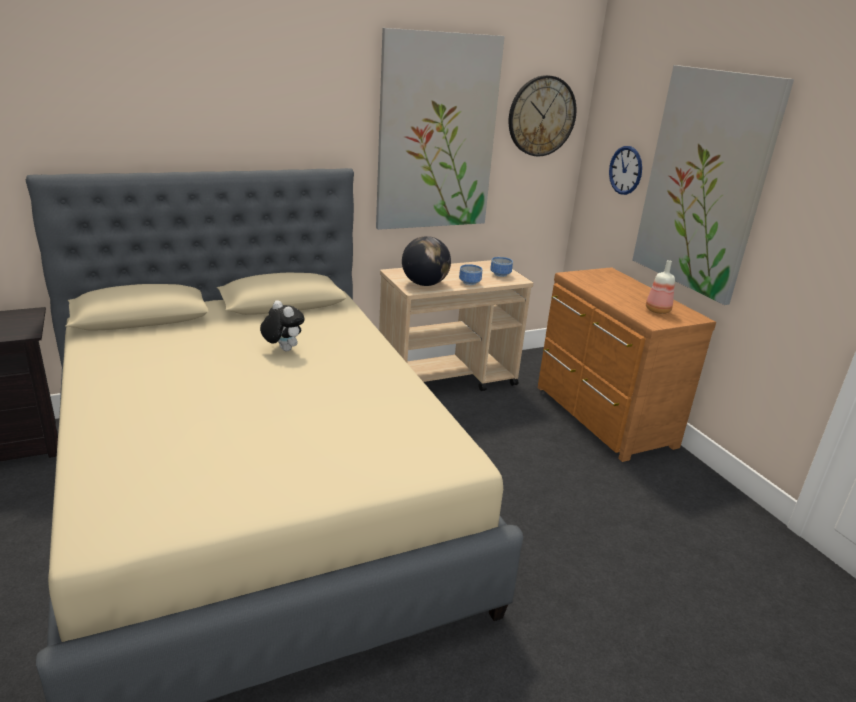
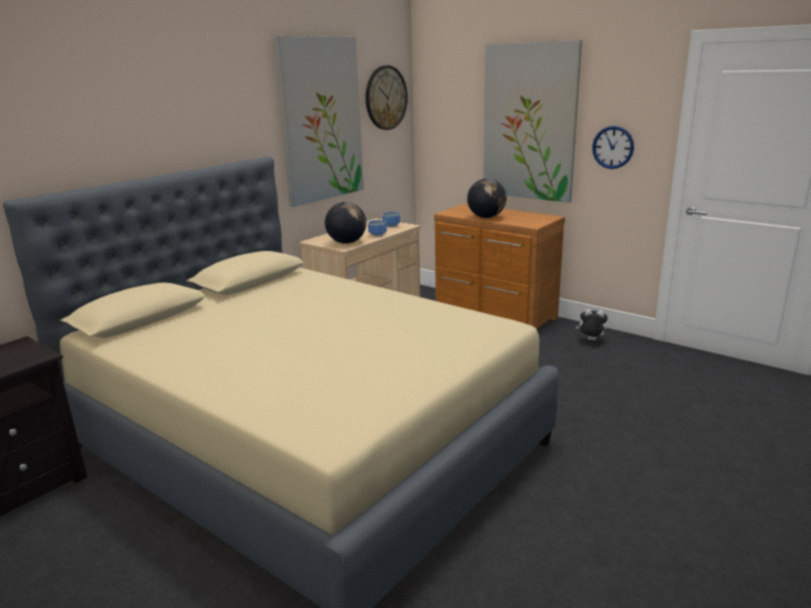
camera: 25 degrees left, 5 degrees down
plush toy [260,300,305,351] -> plush toy moved to [576,309,608,341]
wall clock [609,146,642,195] -> wall clock moved to [592,126,634,169]
bottle [646,260,675,314] -> none
none -> globe [467,178,507,218]

